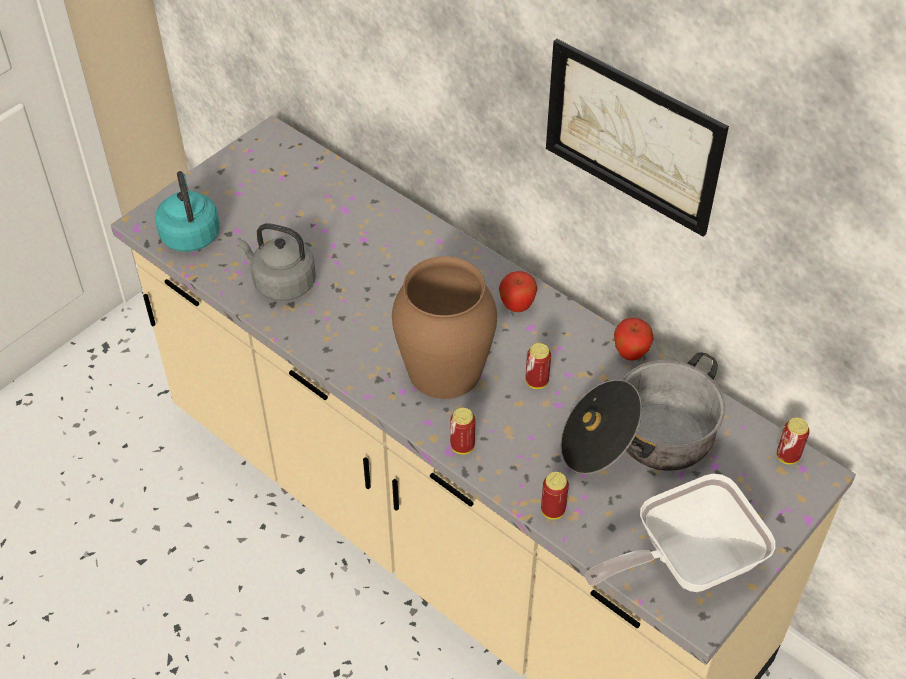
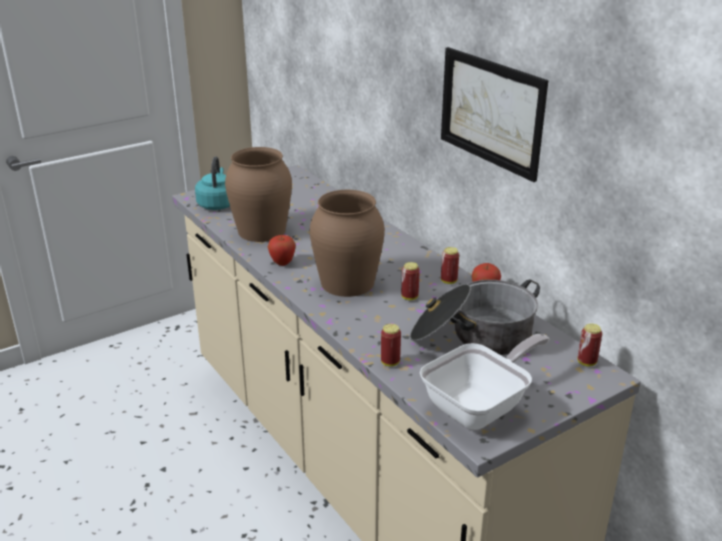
camera: 15 degrees right, 20 degrees down
grey kettle [237,223,316,301] -> brown vase [225,147,292,242]
can [450,408,475,454] -> can moved to [441,247,459,284]
apple [499,271,537,312] -> apple moved to [268,235,296,266]
frying pan [585,474,776,592] -> frying pan turned 150 degrees clockwise [420,334,550,430]

